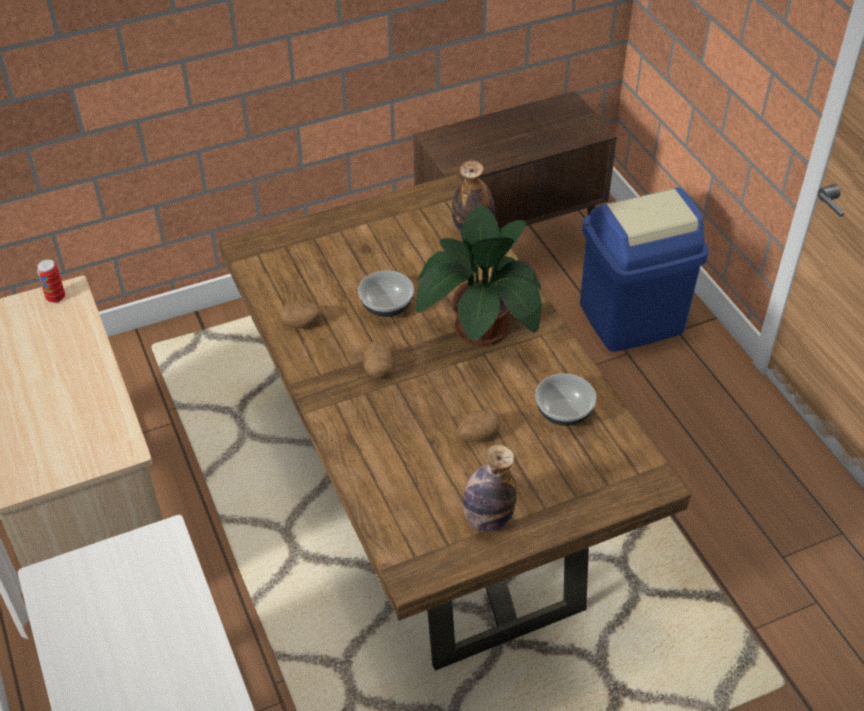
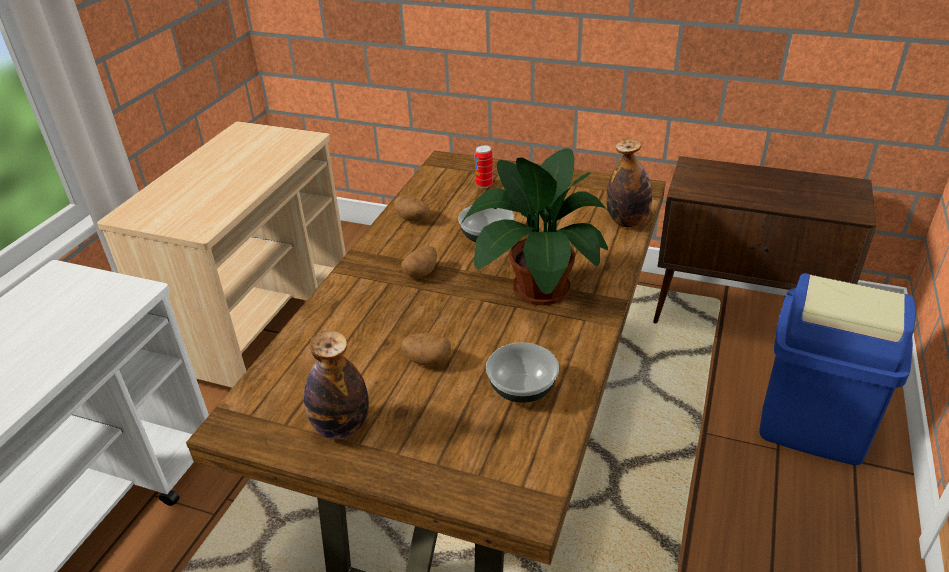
camera: 45 degrees right, 10 degrees down
can [37,259,65,303] -> can moved to [475,145,493,188]

